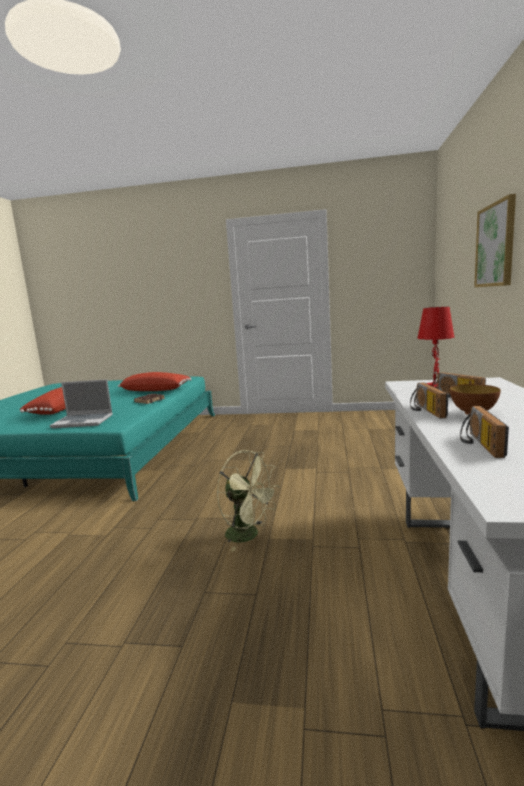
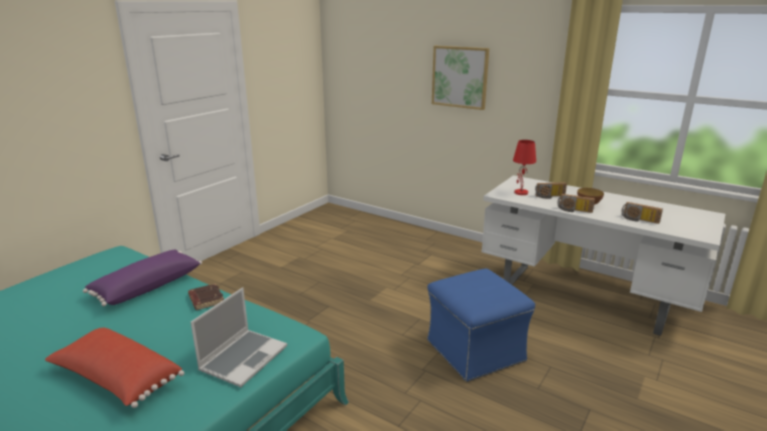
camera: 65 degrees left, 10 degrees up
red pillow [118,372,192,391] -> purple pillow [83,250,202,306]
green fan [217,450,280,552] -> blue ottoman [427,269,535,382]

